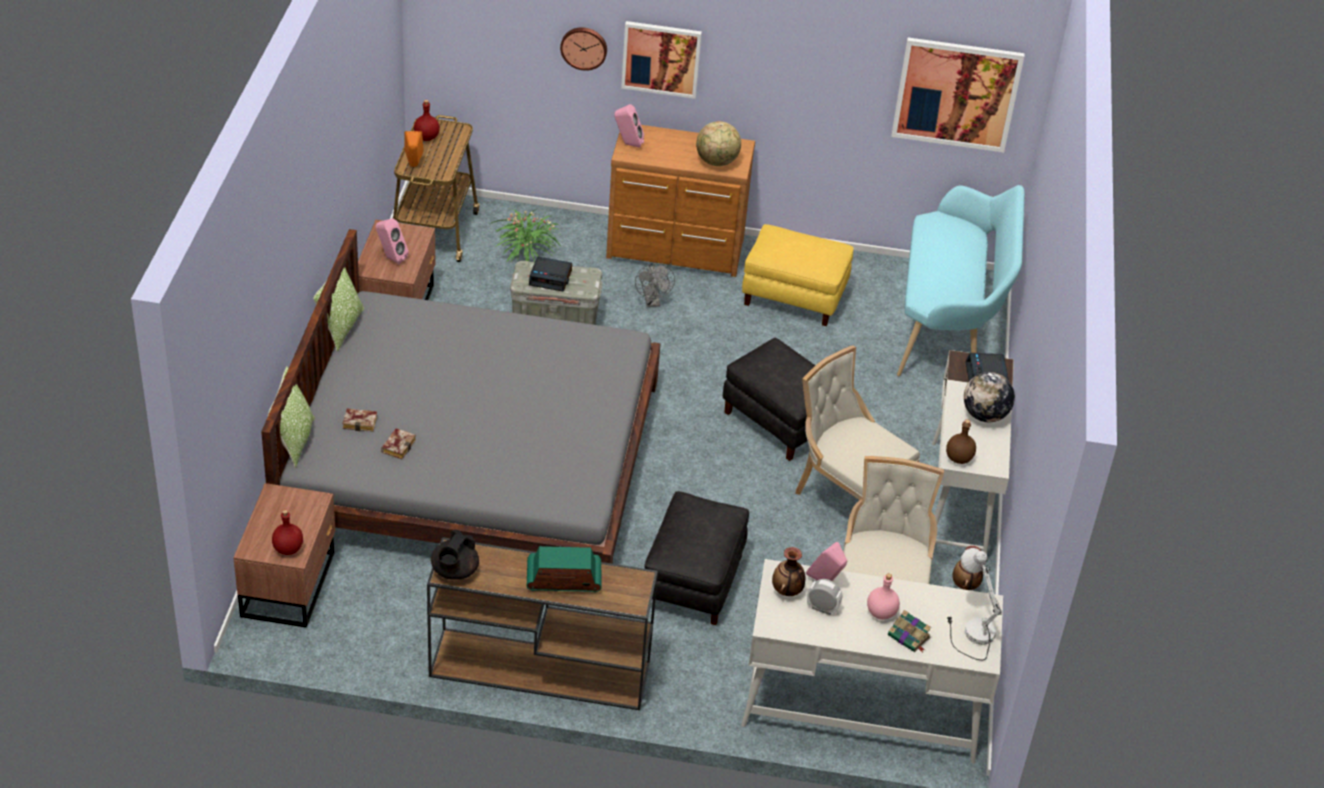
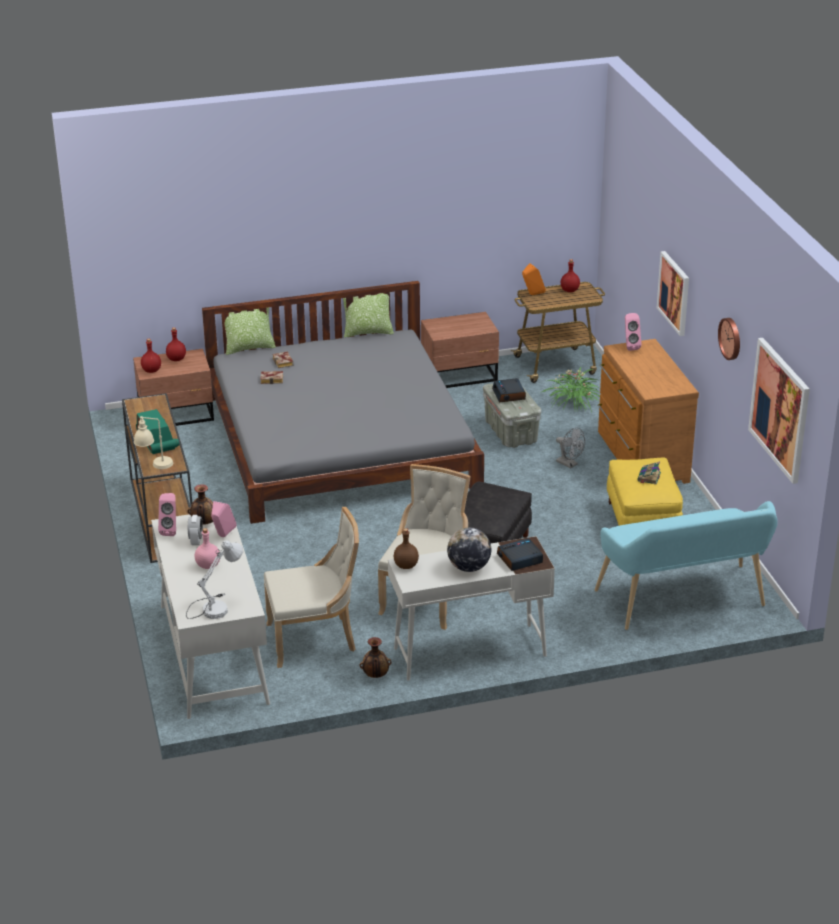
camera: 70 degrees right, 10 degrees down
pink speaker [376,218,409,264] -> pink speaker moved to [158,493,176,536]
black teapot [431,530,479,580] -> none
wall clock [560,27,607,71] -> wall clock moved to [718,318,740,360]
grey fan [635,263,675,307] -> grey fan turned 105 degrees counterclockwise [556,427,585,469]
black ottoman [644,491,749,625] -> none
globe [696,121,741,166] -> none
book [888,610,931,652] -> book moved to [638,462,661,484]
none -> beige table lamp [134,416,173,469]
none -> red bottle [166,327,186,361]

